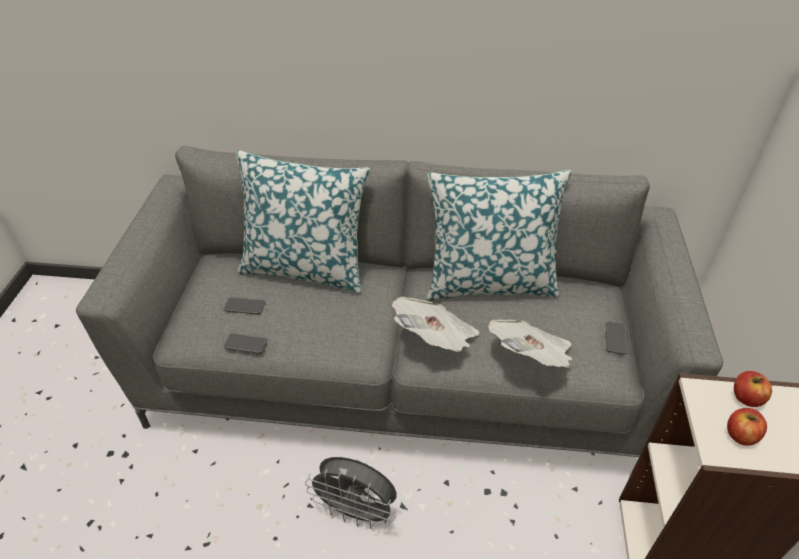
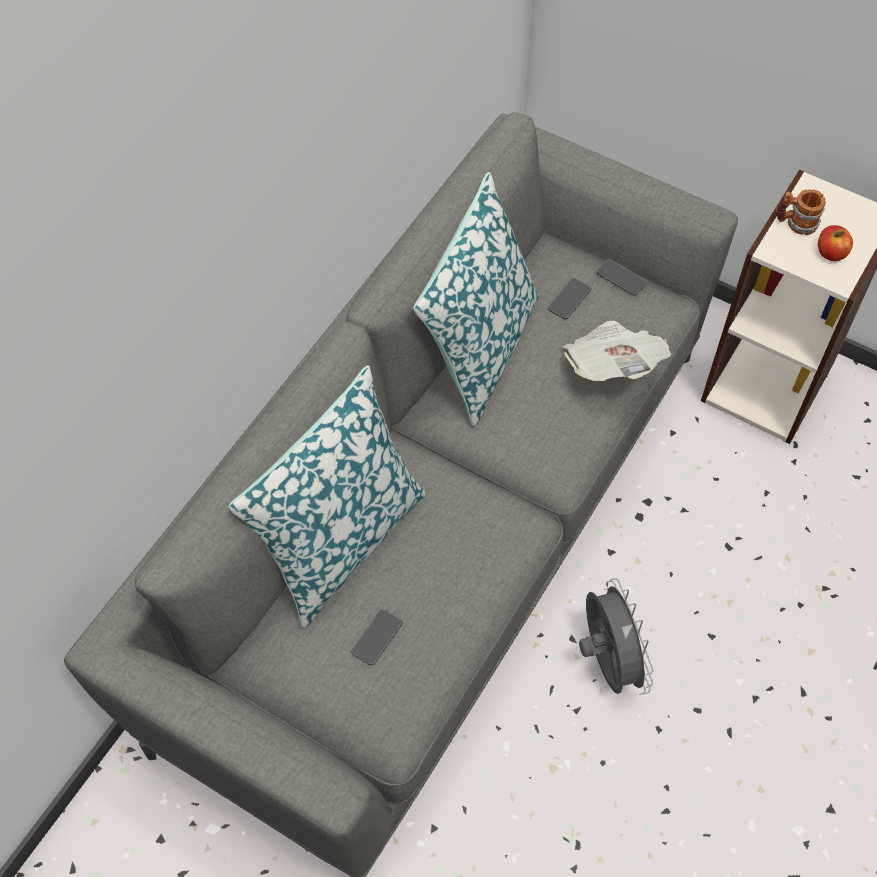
camera: 65 degrees left, 15 degrees up
phone [223,333,267,354] -> phone moved to [548,278,591,319]
grey fan [305,457,396,529] -> grey fan turned 60 degrees counterclockwise [579,578,653,695]
newspaper [392,297,479,352] -> none
apple [734,371,772,407] -> mug [776,189,826,235]

